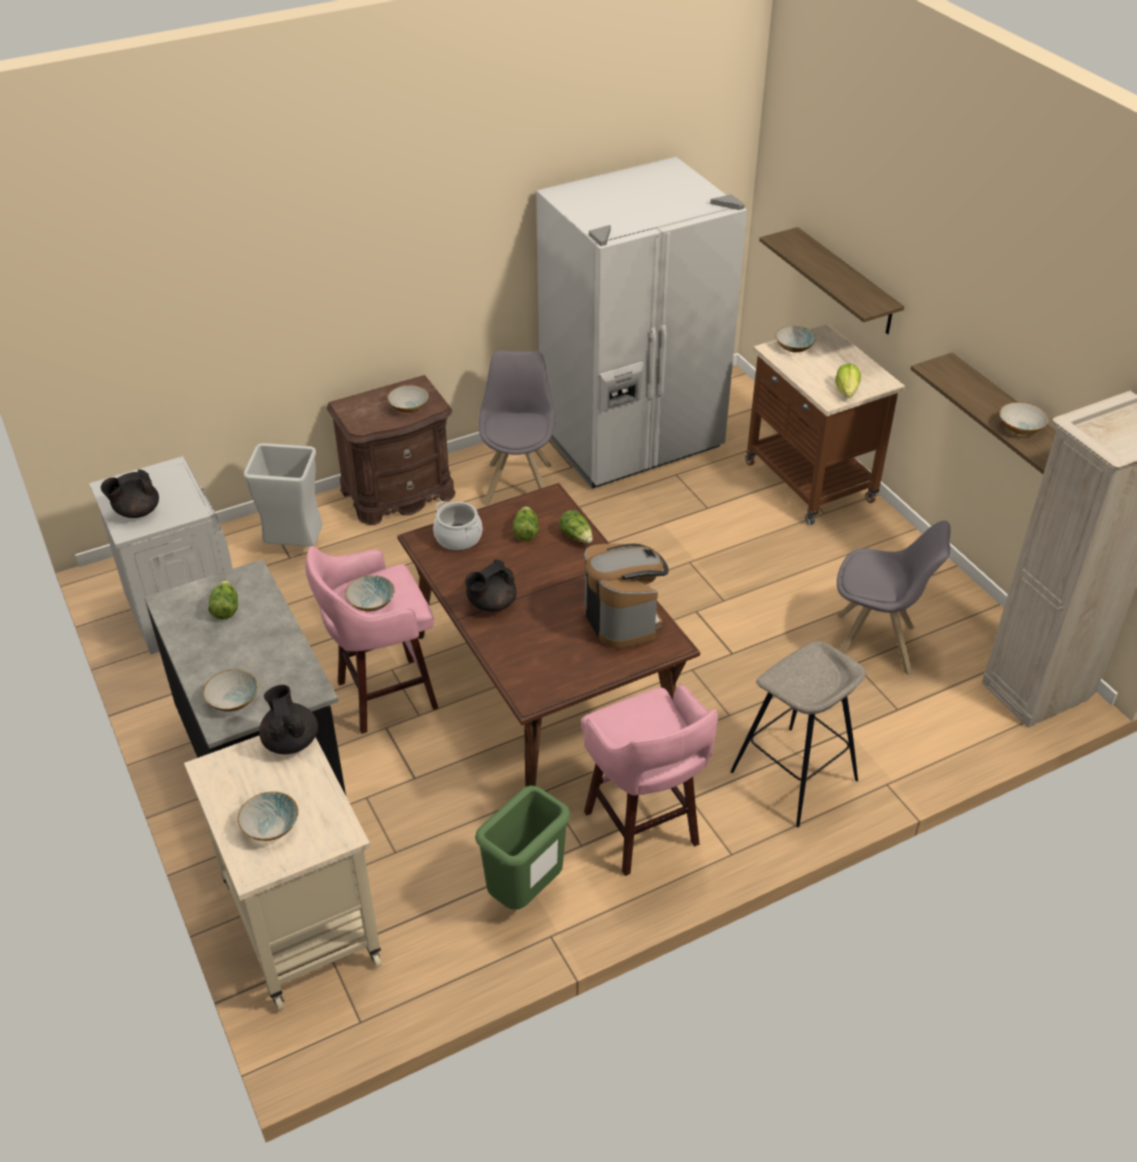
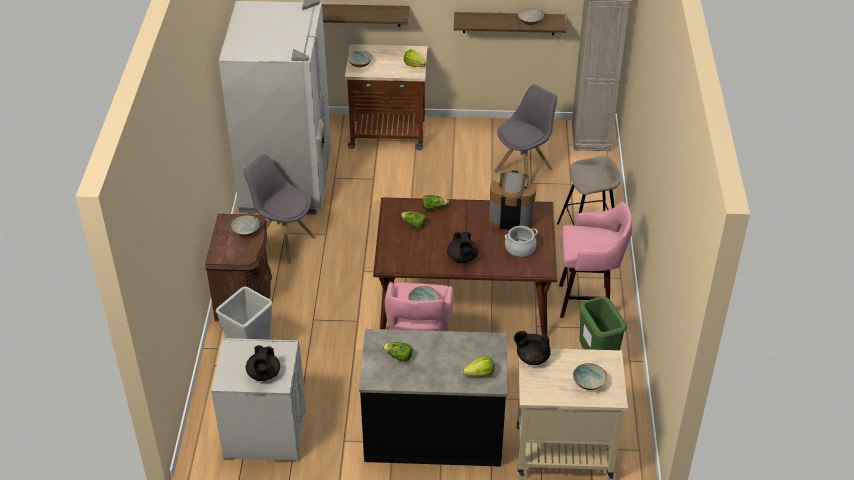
camera: 60 degrees left, 0 degrees up
bowl [203,669,258,711] -> lettuce [463,356,494,377]
cooking pot [433,501,482,551] -> cooking pot moved to [505,226,538,257]

